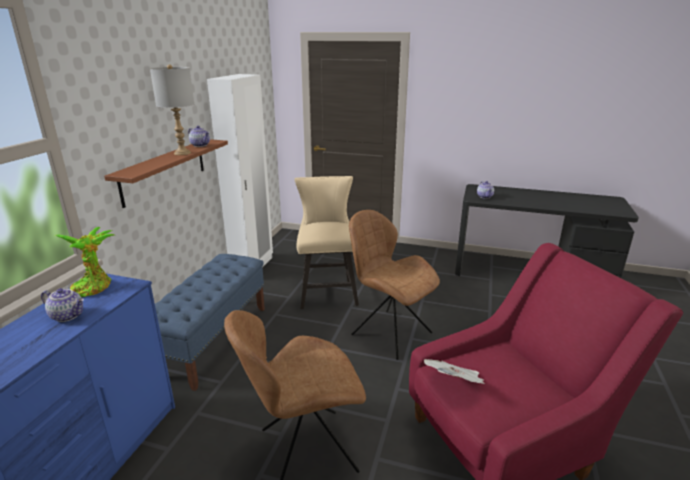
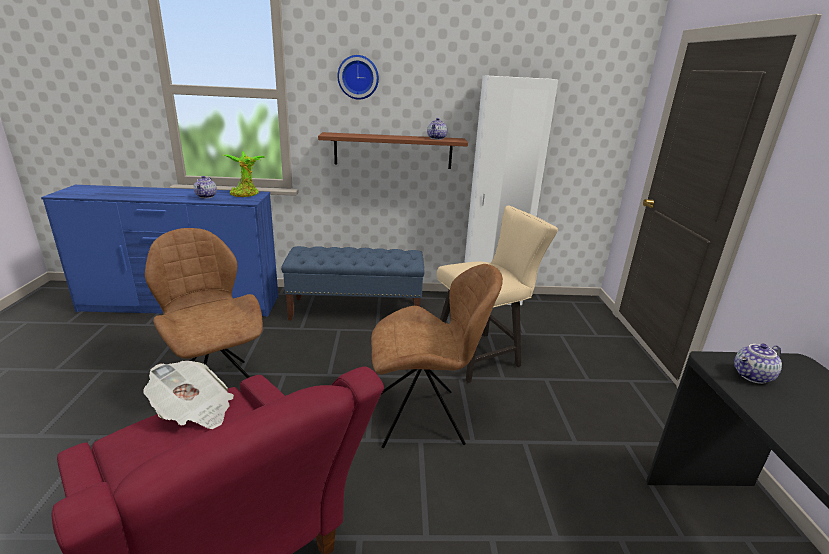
camera: 70 degrees right, 0 degrees up
grey table lamp [150,64,194,155] -> none
brown chair [349,210,440,360] -> brown chair turned 60 degrees clockwise [371,264,503,448]
none -> wall clock [337,55,379,100]

